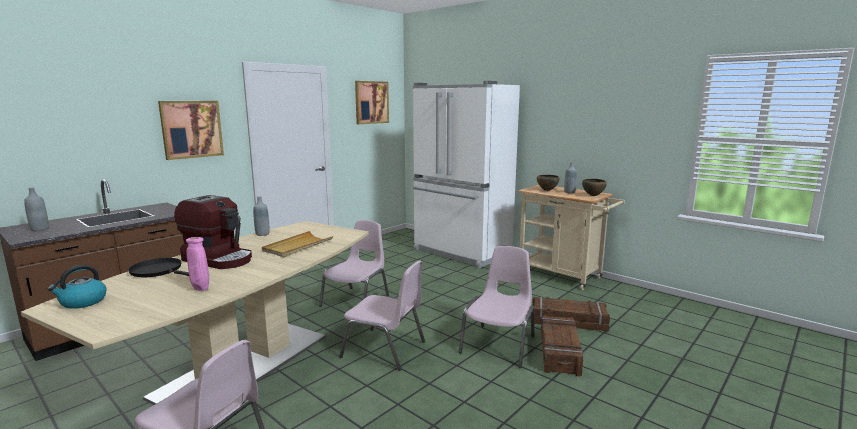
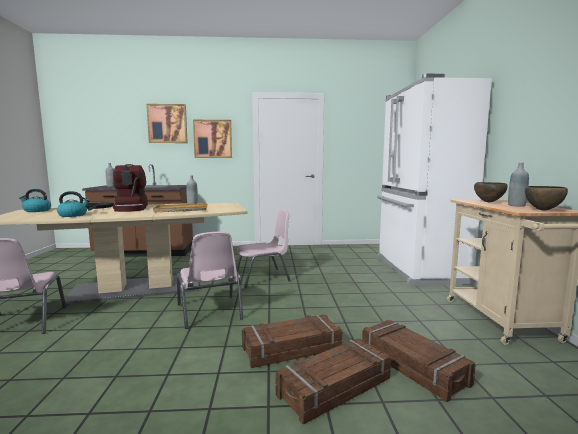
camera: 45 degrees right, 5 degrees down
pink vase [186,237,209,291] -> kettle [57,191,90,217]
picture [355,81,389,124] -> picture moved to [146,104,188,143]
pink chair [459,246,535,368] -> crate [242,314,342,368]

